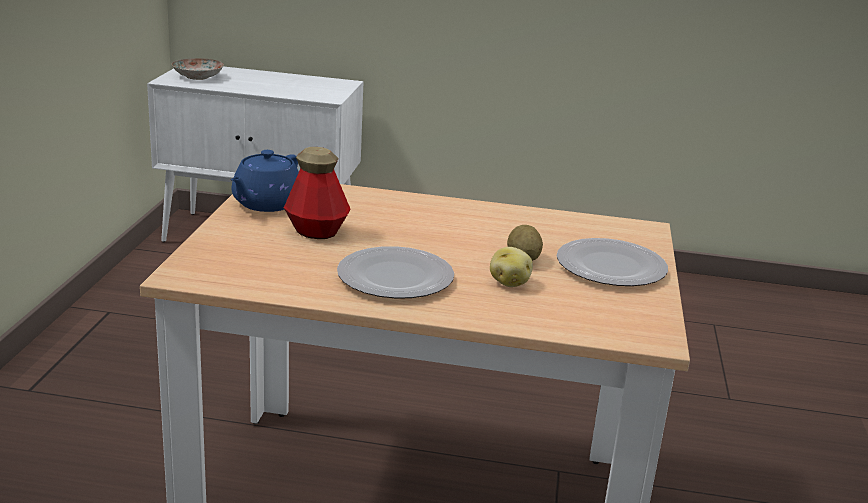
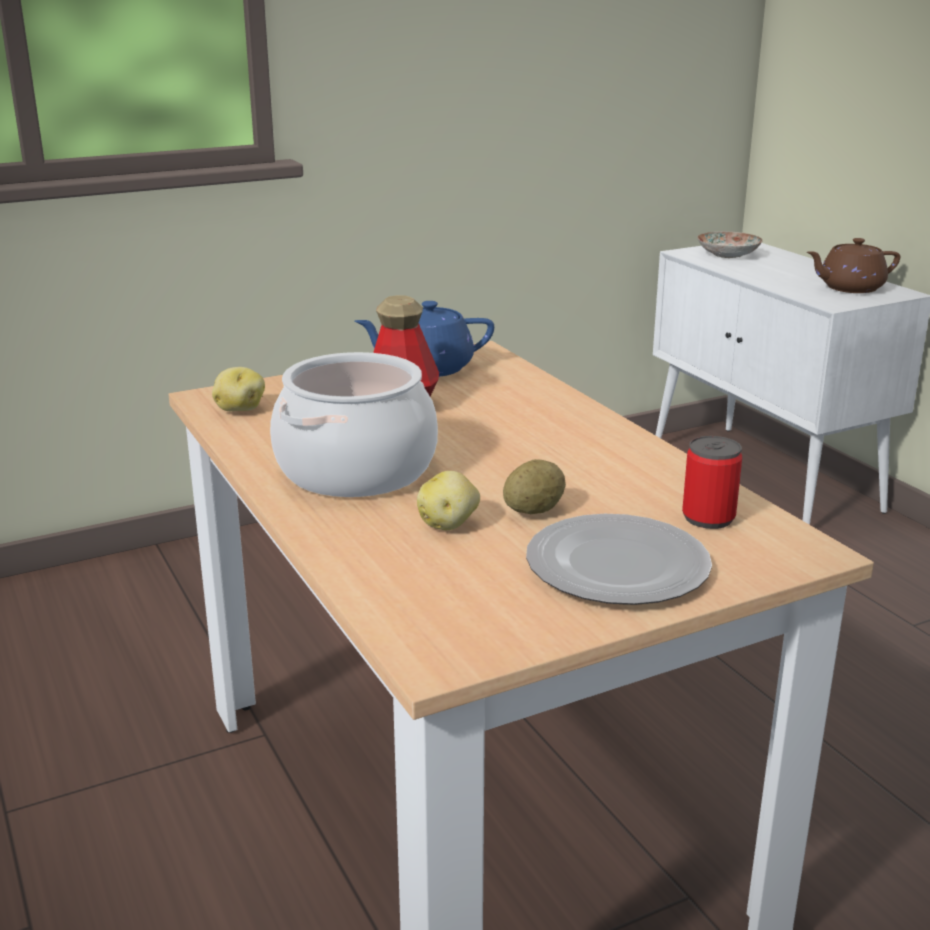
camera: 55 degrees right, 0 degrees up
plate [337,246,454,299] -> cooking pot [270,352,438,497]
none -> potato [212,367,265,411]
none -> can [682,436,742,529]
none -> brown teapot [807,238,900,293]

